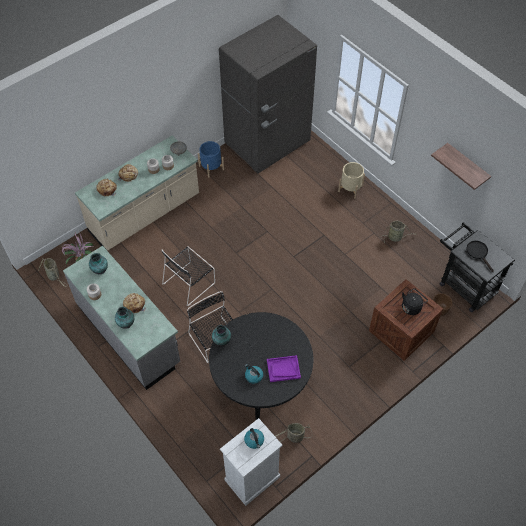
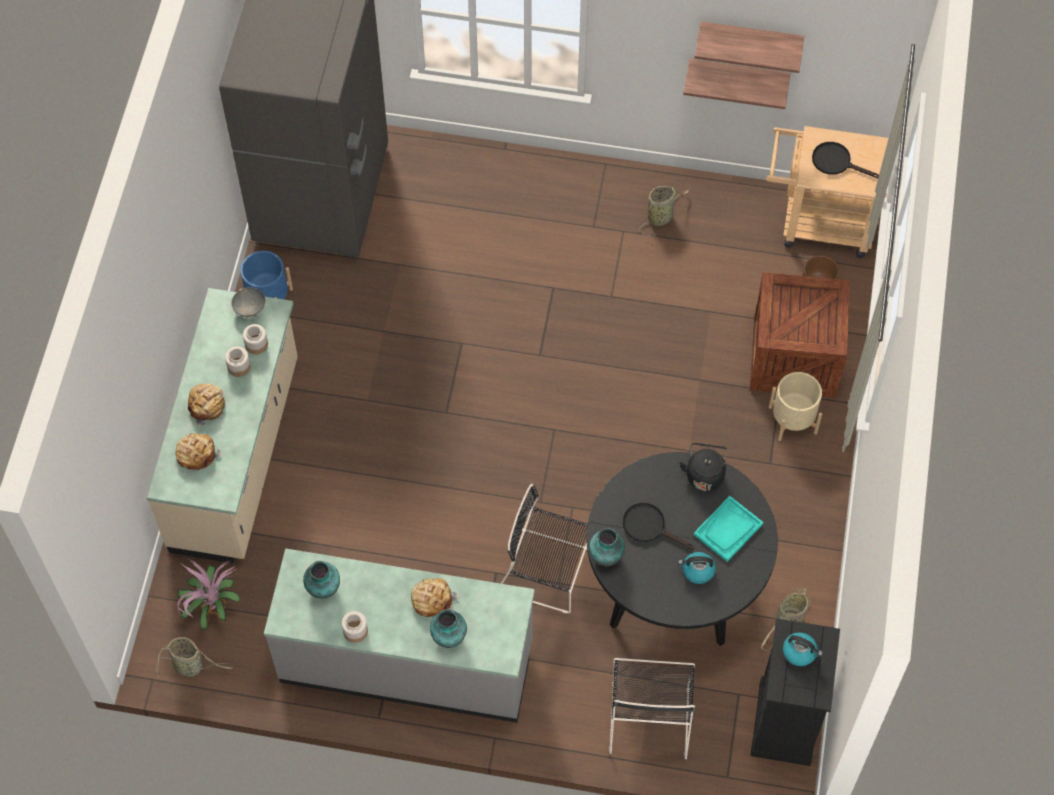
camera: 40 degrees left, 5 degrees up
black chair [161,246,215,306] -> black chair moved to [609,658,696,759]
white dresser [220,418,283,506] -> black dresser [751,618,840,766]
purple tray [267,355,301,382] -> turquoise tray [694,496,763,562]
beige planter [338,162,365,199] -> beige planter moved to [769,372,822,441]
black kettle [402,288,428,315] -> black kettle moved to [679,443,728,491]
black cart [440,222,515,312] -> beige cart [766,126,888,258]
none -> black frying pan [623,503,695,550]
none -> shelf [683,59,791,109]

